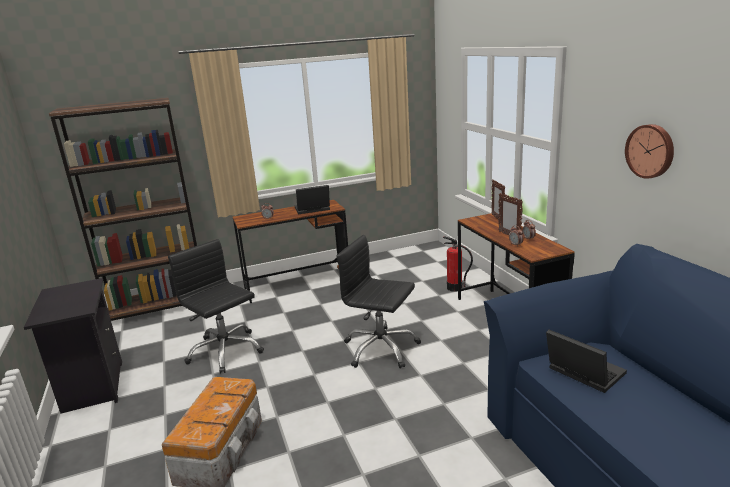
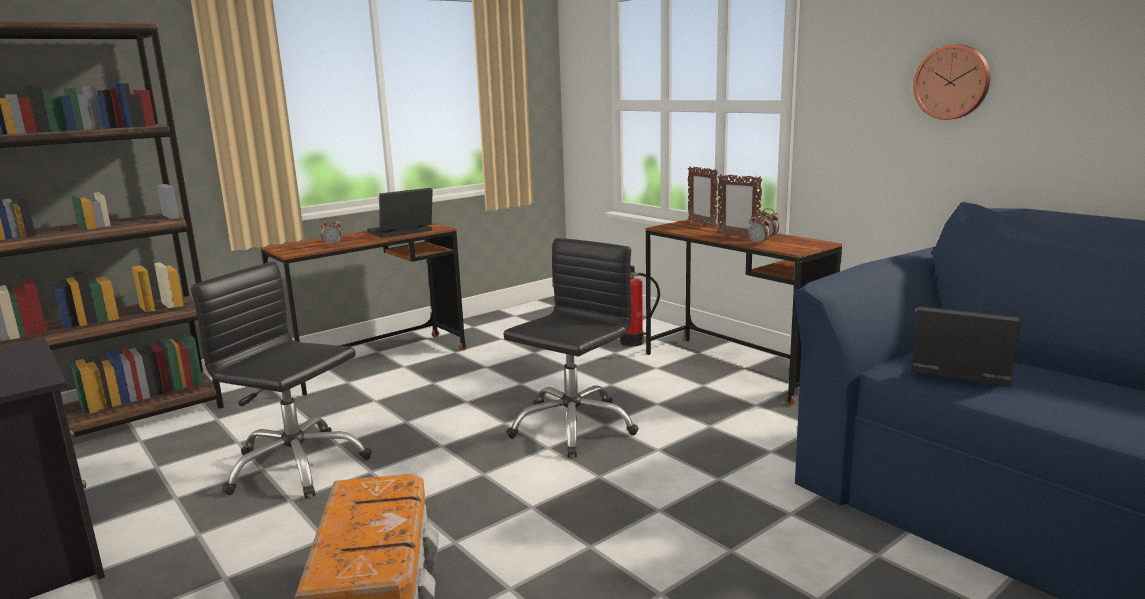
camera: 20 degrees left, 5 degrees down
black office chair [336,235,421,369] -> black office chair turned 120 degrees clockwise [503,238,639,457]

